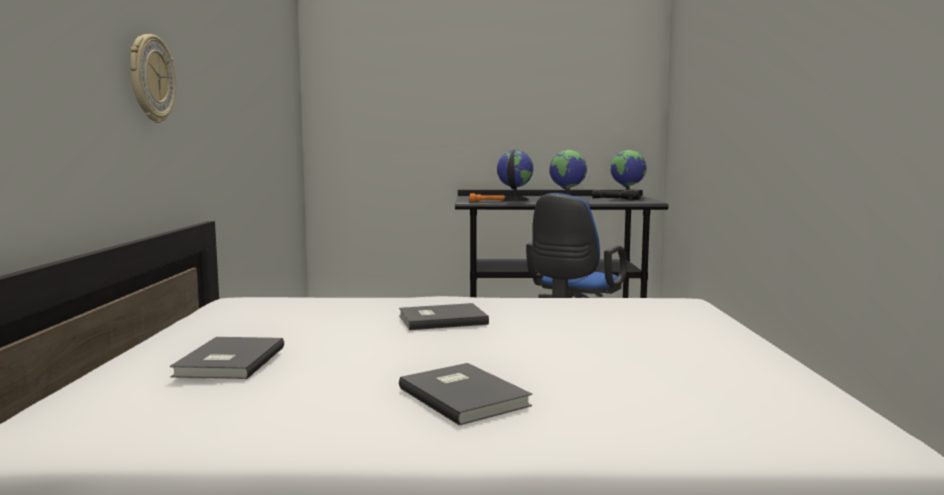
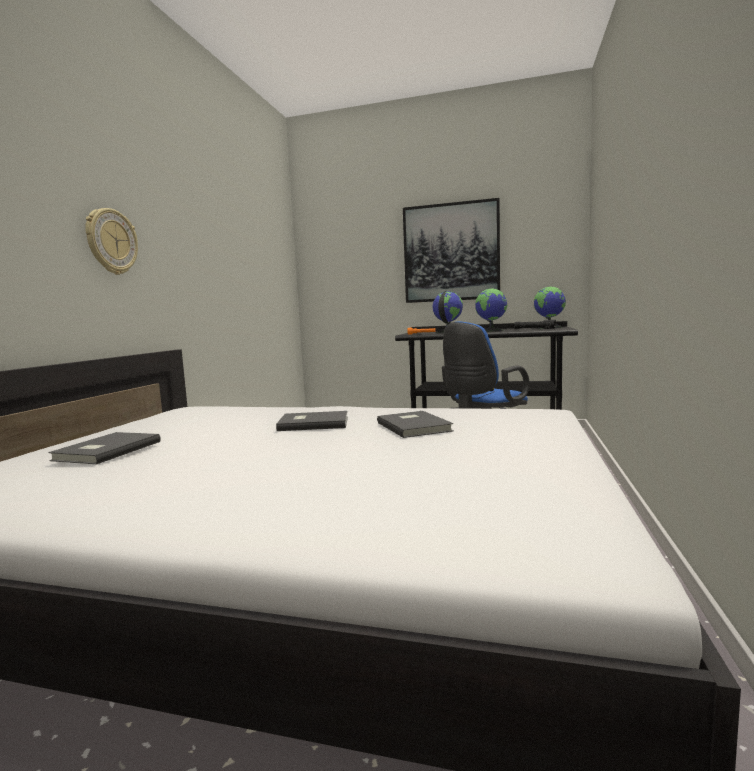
camera: 15 degrees right, 0 degrees up
grey book [399,363,532,425] -> grey book moved to [377,411,454,438]
none -> picture [403,198,500,303]

